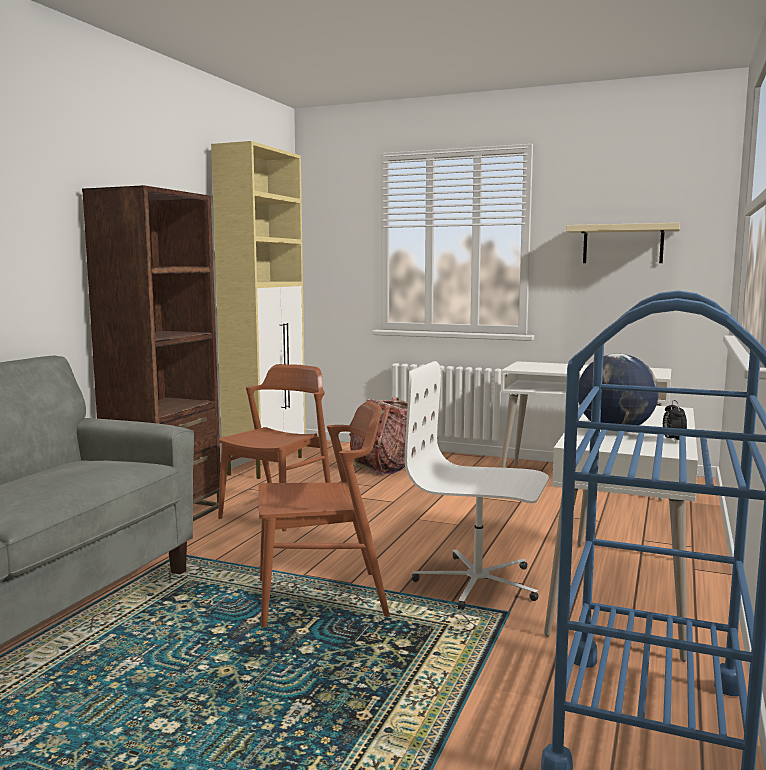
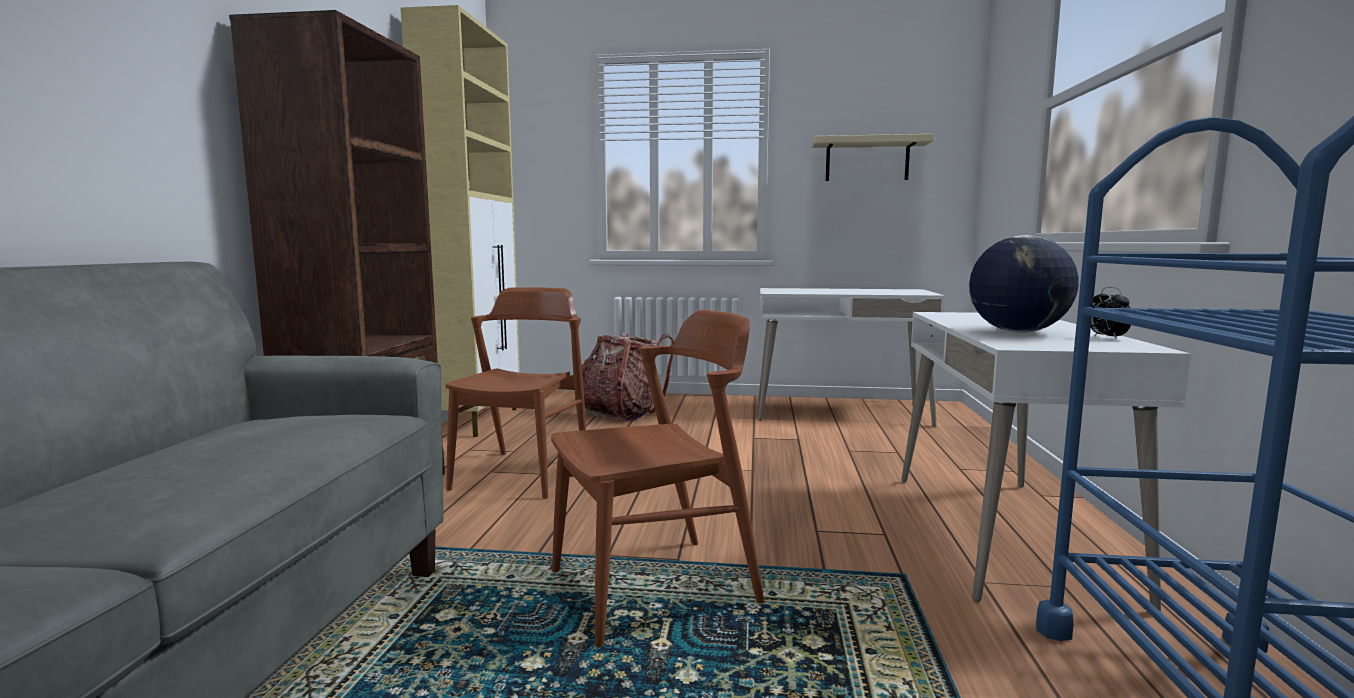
camera: 15 degrees left, 0 degrees up
white office chair [405,361,549,609] -> none

